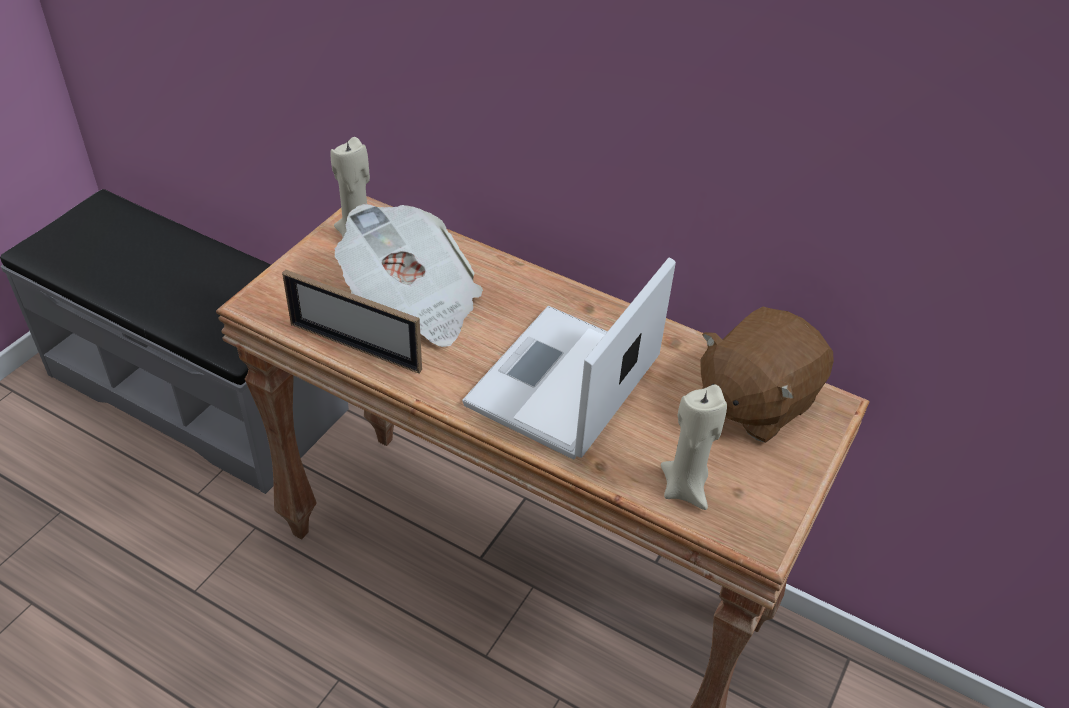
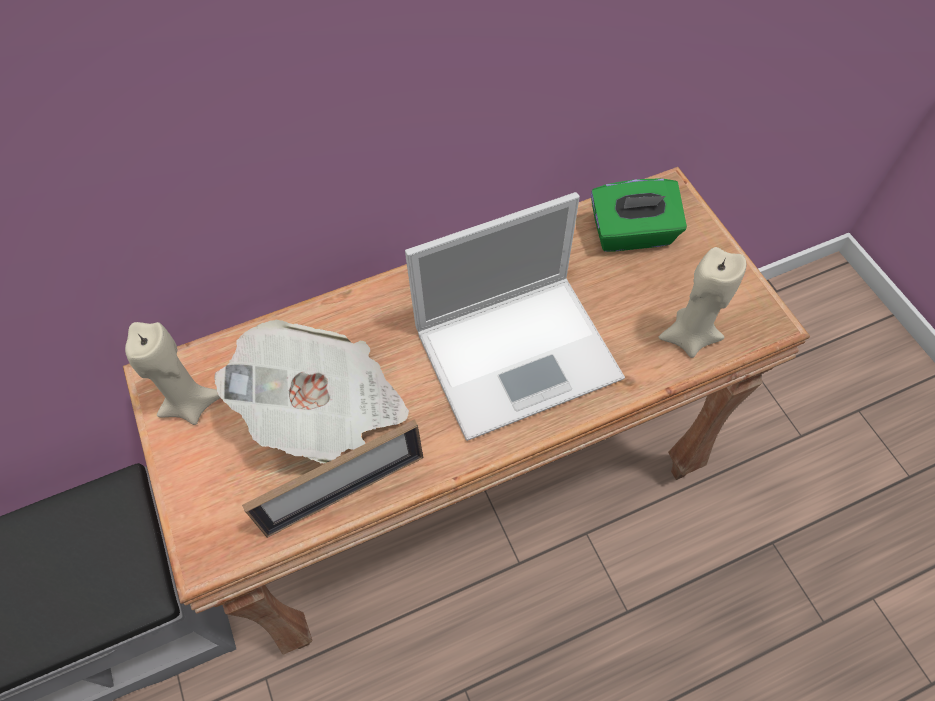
camera: 50 degrees left, 15 degrees up
laptop [462,257,676,460] -> laptop turned 90 degrees counterclockwise [405,192,625,441]
brown plush toy [701,307,834,443] -> green tissue box [591,179,687,252]

